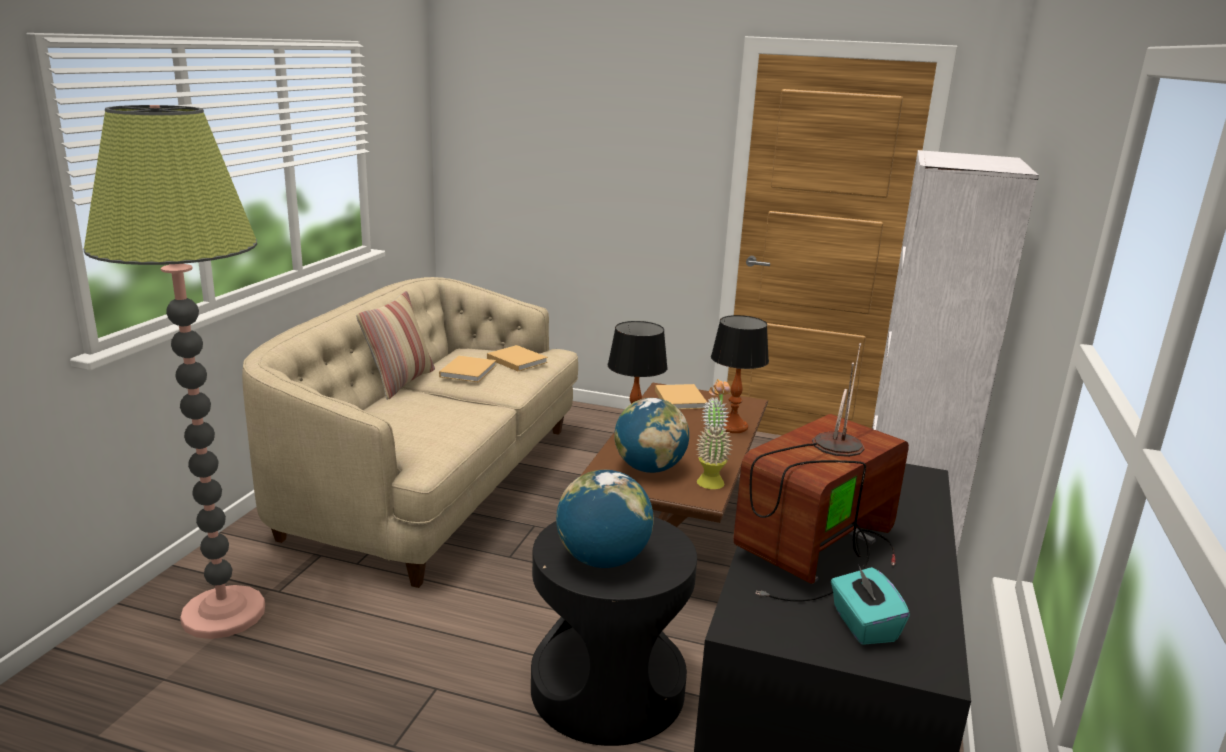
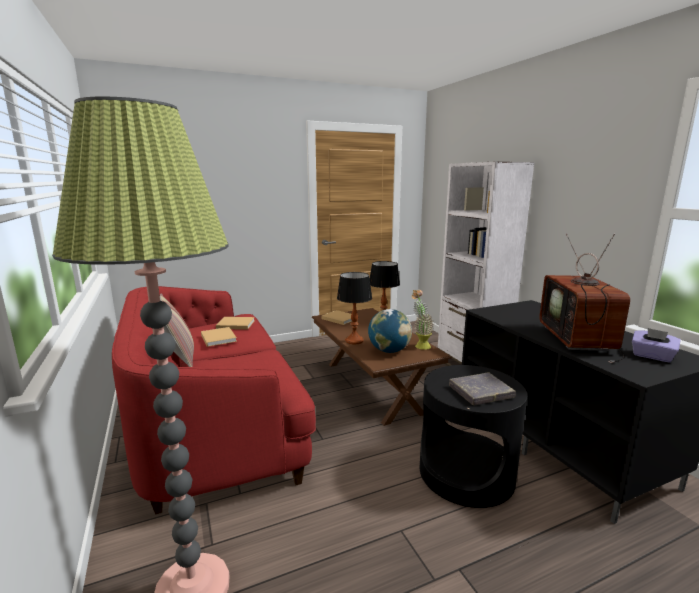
camera: 40 degrees left, 5 degrees down
beige sofa [242,277,578,588] -> red sofa [112,286,316,515]
globe [556,470,654,568] -> grey book [449,372,516,405]
turquoise tissue box [831,566,910,645] -> purple tissue box [632,328,681,363]

